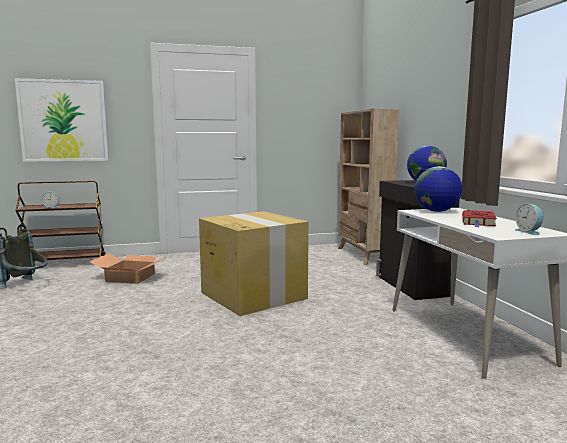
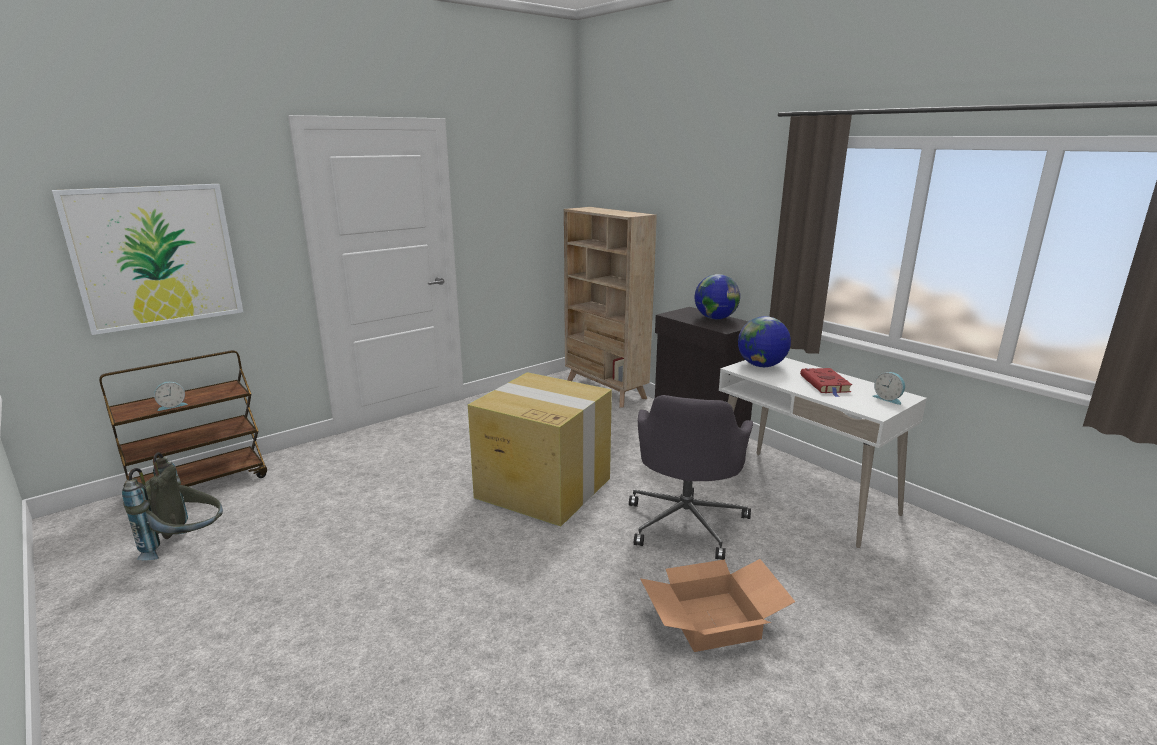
camera: 25 degrees left, 10 degrees up
cardboard box [90,253,166,284] -> cardboard box moved to [640,559,795,652]
none -> grey office chair [629,395,753,560]

